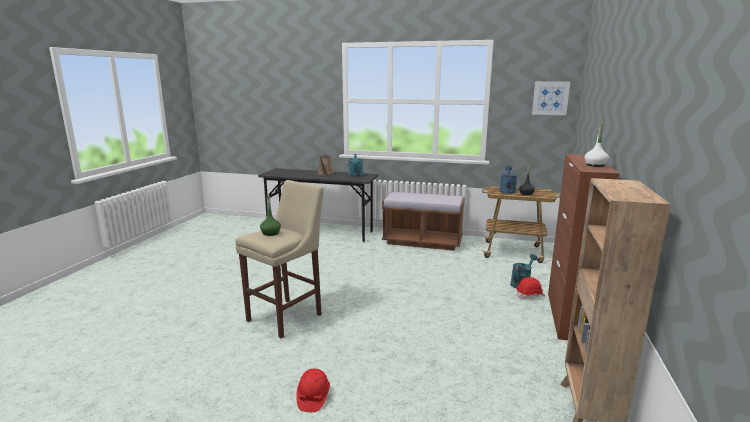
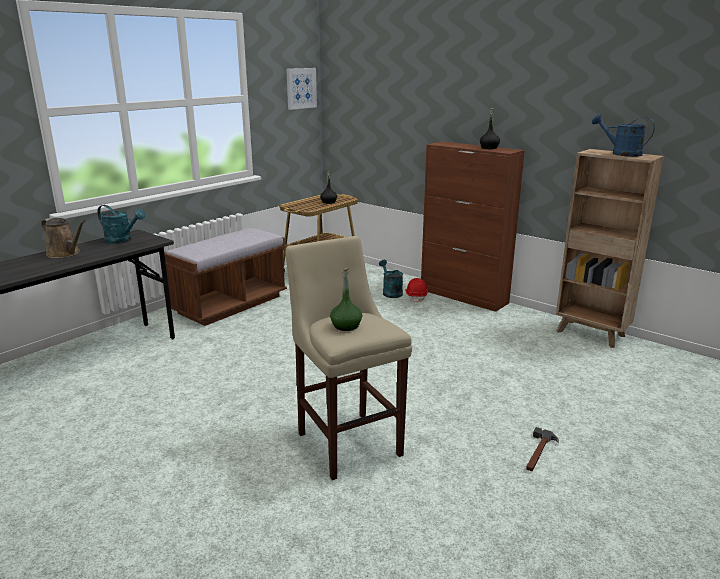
camera: 65 degrees left, 5 degrees up
red hard hat [296,369,330,412] -> hammer [526,427,559,471]
blue watering can [499,165,517,194] -> blue watering can moved to [592,114,655,157]
white bottle [585,123,609,167] -> black bottle [480,108,500,149]

